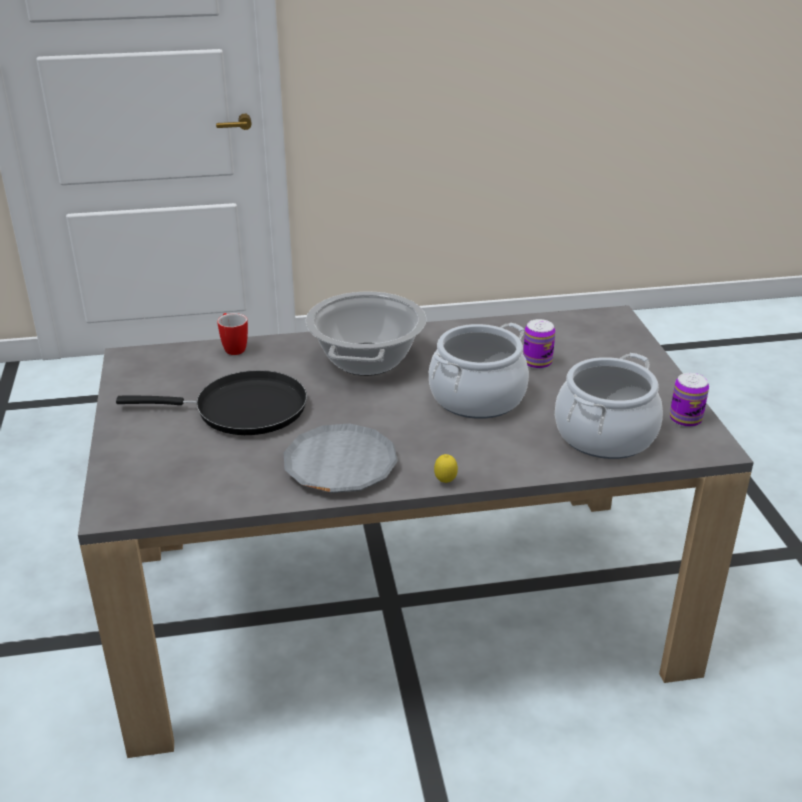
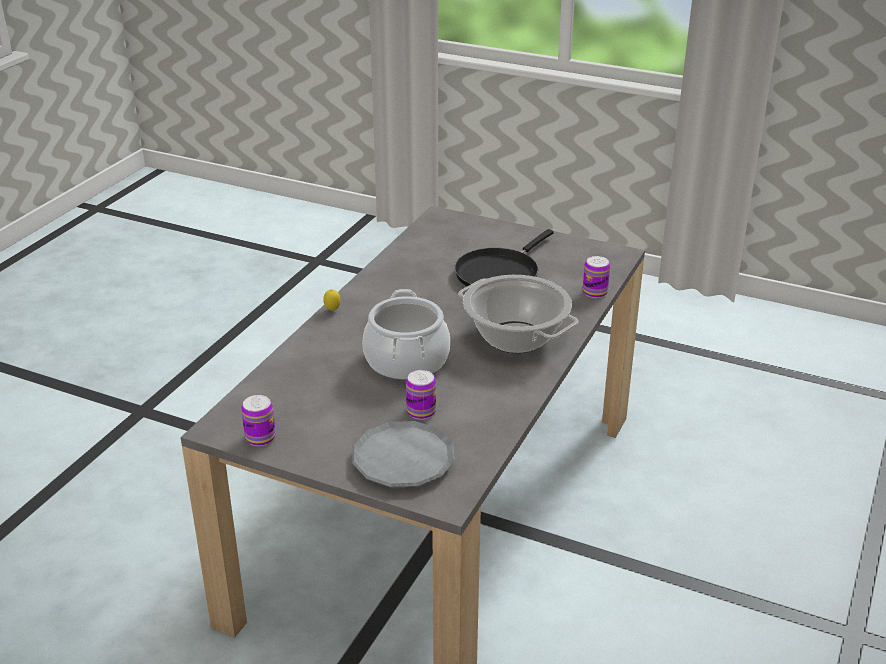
camera: 125 degrees right, 0 degrees up
mug [217,313,248,355] -> can [583,256,610,298]
grey plate [284,423,398,493] -> grey plate moved to [352,421,455,488]
cooking pot [555,353,663,459] -> none

